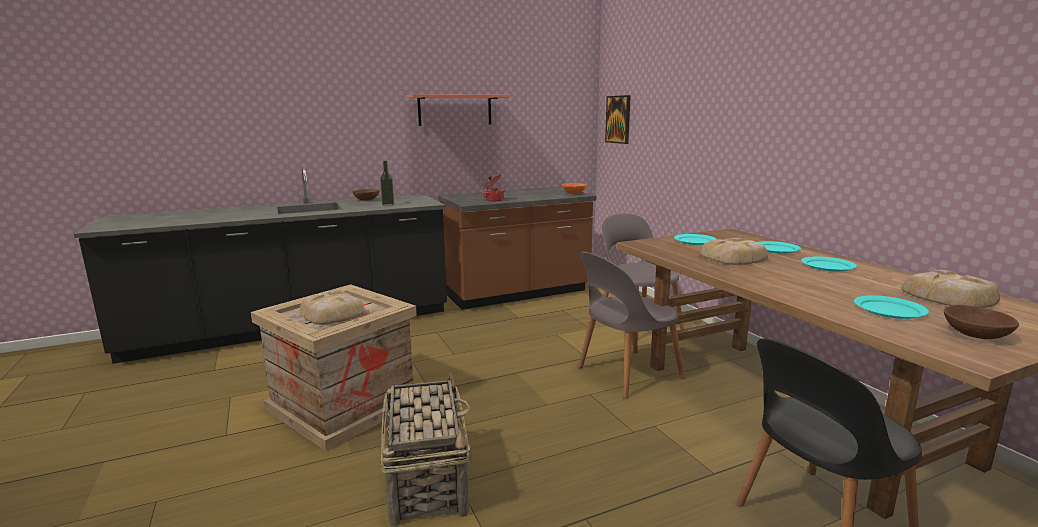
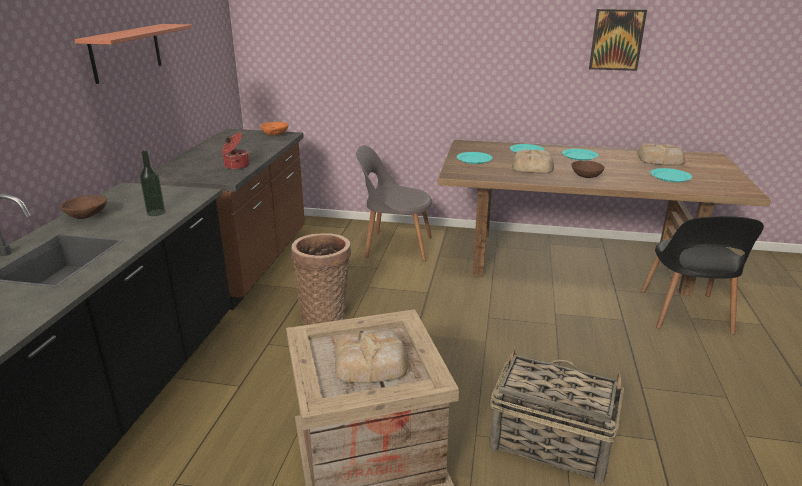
camera: 55 degrees left, 10 degrees up
grey chair [578,252,685,398] -> none
picture [605,95,631,144] -> picture moved to [589,9,647,71]
brown bowl [944,305,1019,339] -> brown bowl moved to [571,161,605,178]
none -> basket [291,233,351,325]

